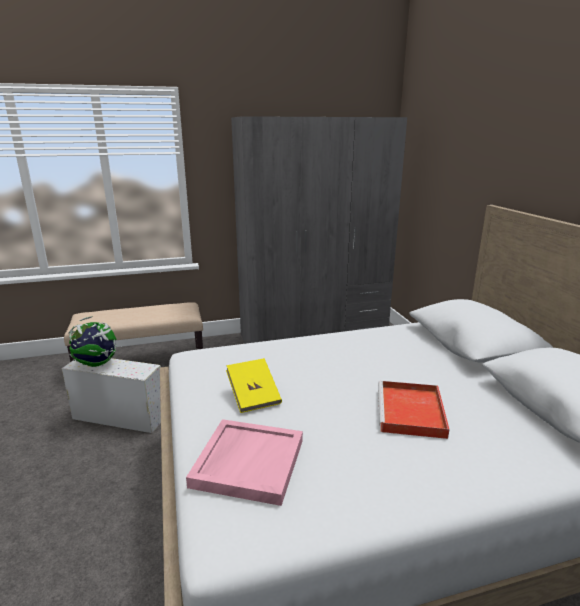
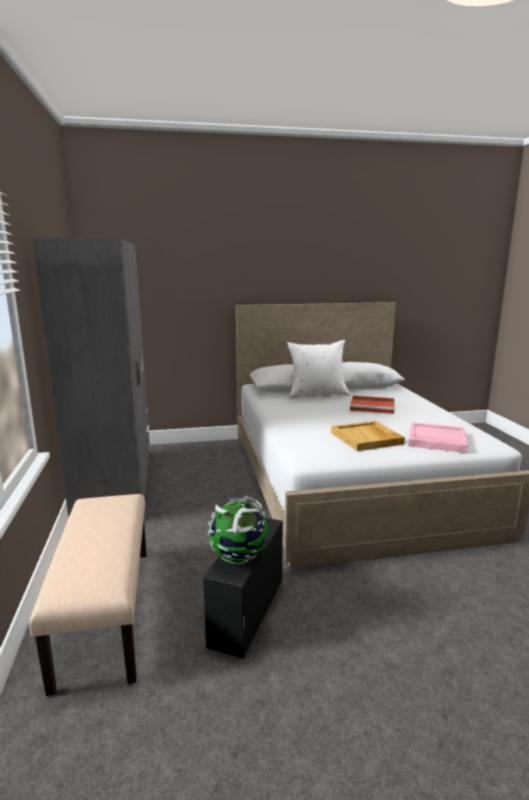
camera: 85 degrees left, 5 degrees down
white storage box [62,358,161,433] -> black storage box [203,518,283,658]
yellow book [226,358,282,413] -> beige tray [331,421,405,451]
none -> white pillow [287,340,350,399]

